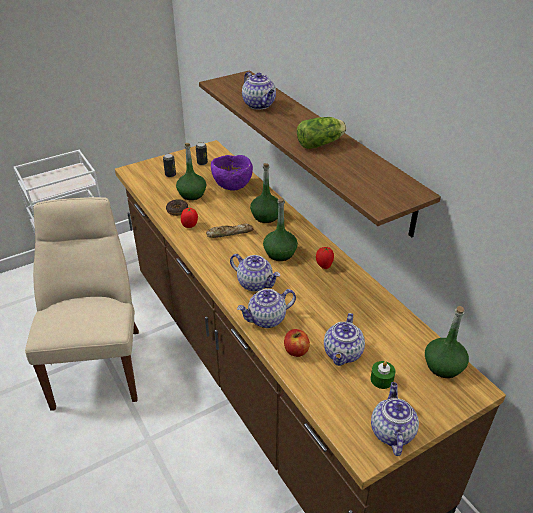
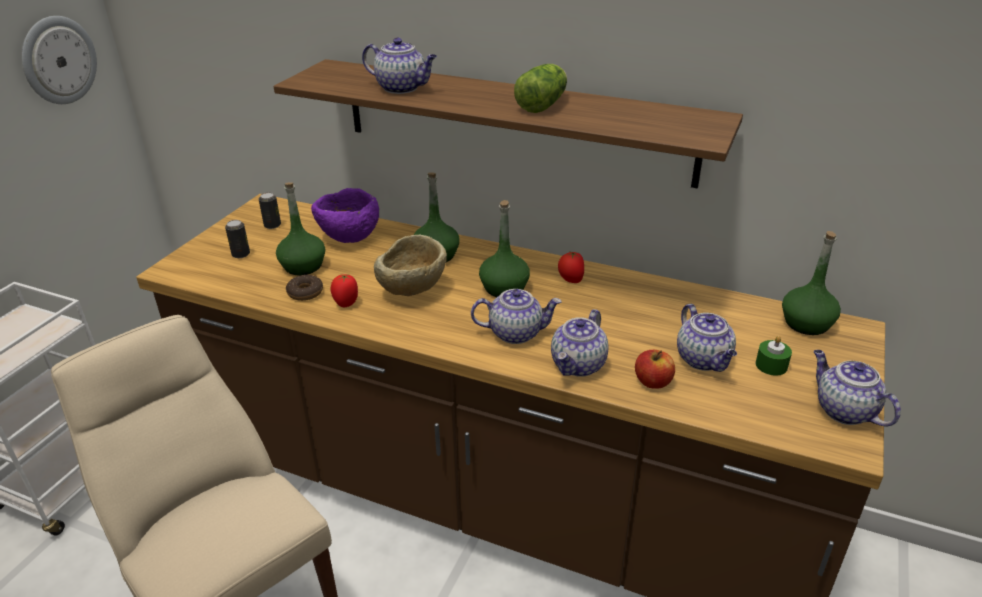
camera: 35 degrees left, 5 degrees down
bread [206,223,254,238] -> beige bowl [374,235,447,296]
none -> wall clock [22,16,97,104]

